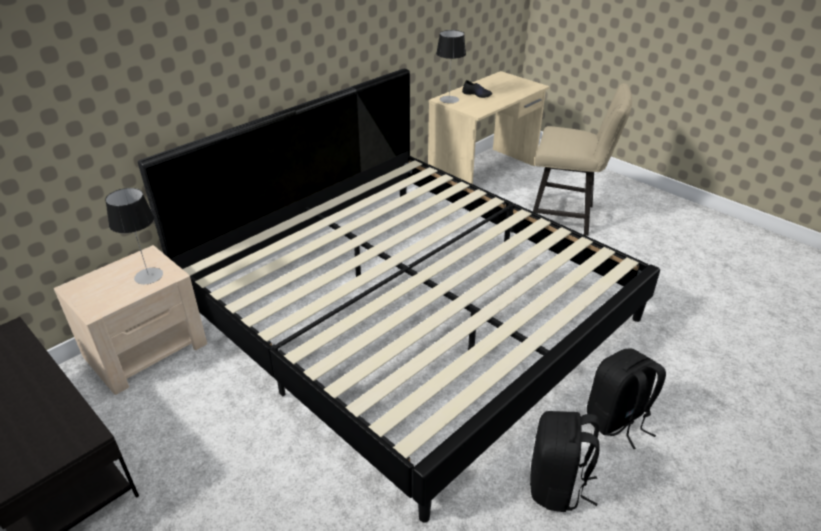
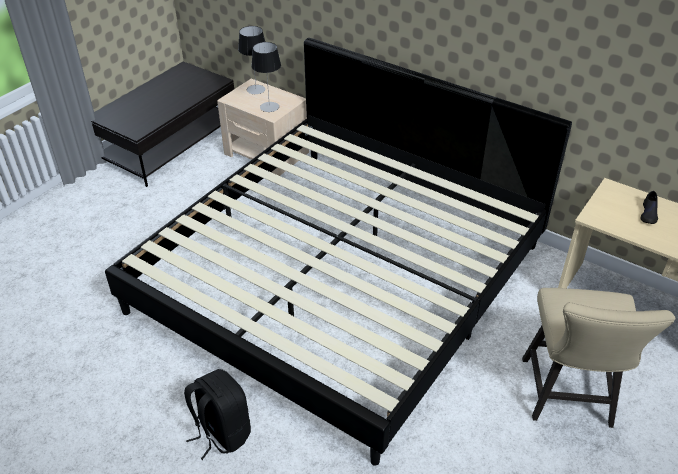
camera: 80 degrees right, 5 degrees up
table lamp [436,30,466,103] -> table lamp moved to [238,26,265,94]
black backpack [530,411,600,512] -> none

